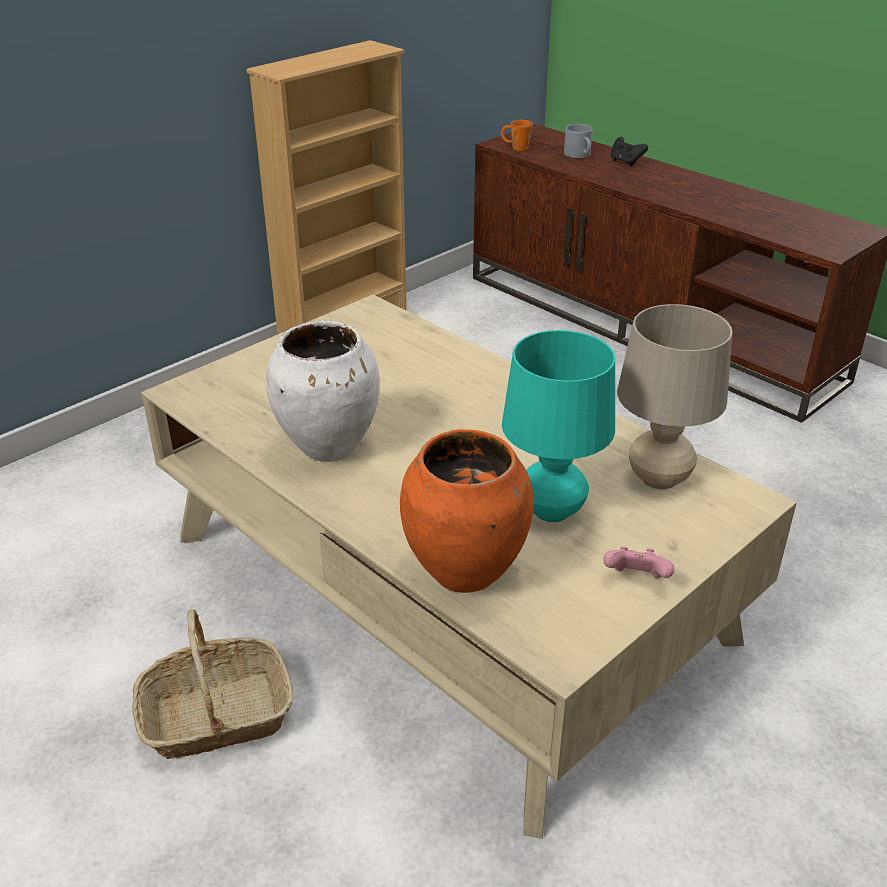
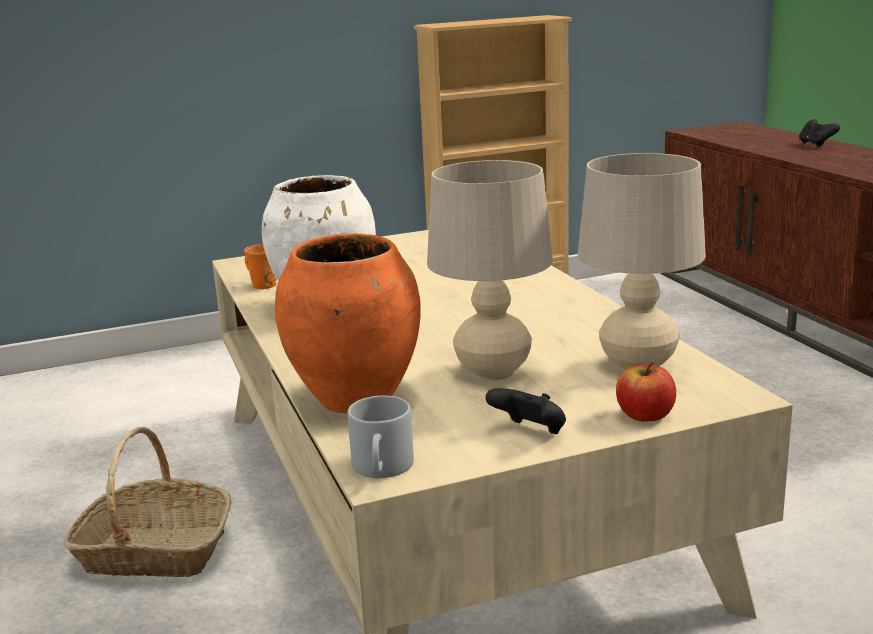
camera: 25 degrees right, 15 degrees down
orange mug [501,120,532,151] -> orange mug moved to [244,244,277,289]
turquoise table lamp [502,330,615,522] -> beige table lamp [427,160,553,380]
grey mug [564,124,593,158] -> grey mug moved to [347,395,414,478]
pink game controller [603,546,674,578] -> black game controller [485,388,566,434]
none -> apple [616,362,676,422]

